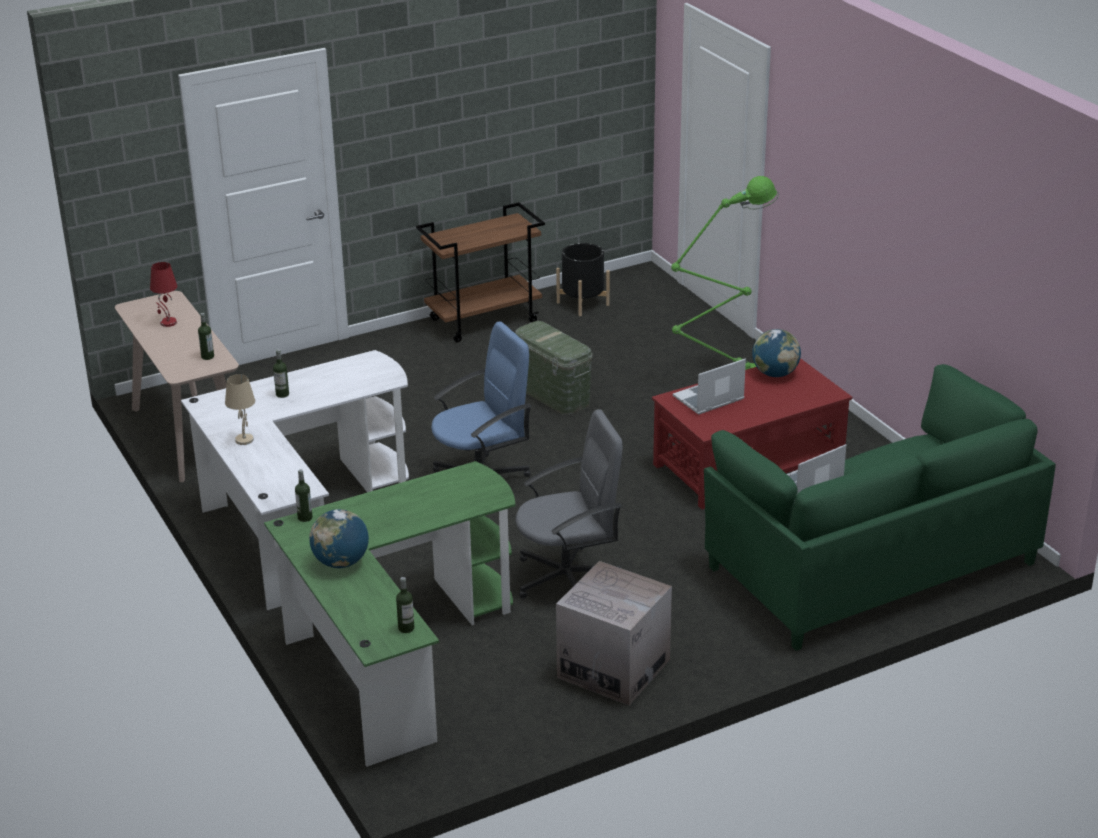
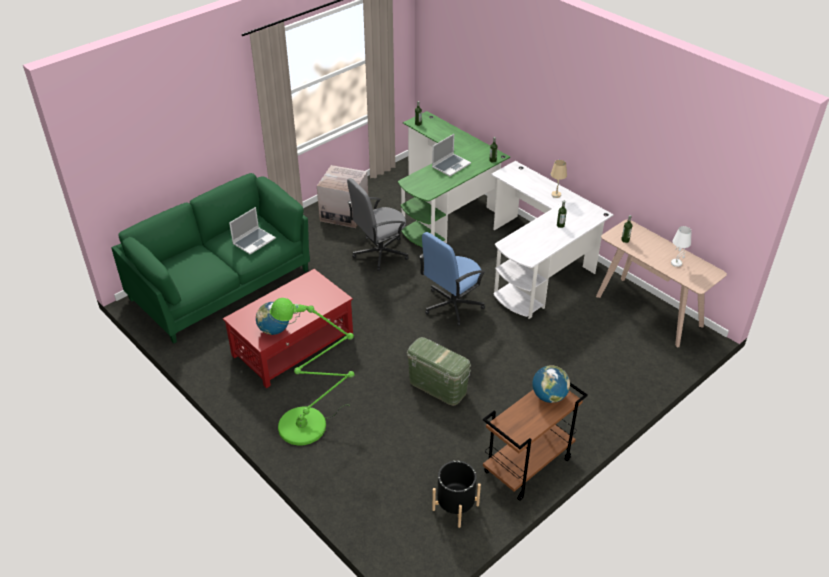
camera: 165 degrees right, 10 degrees up
red table lamp [150,262,177,327] -> white table lamp [671,226,691,267]
globe [309,509,369,568] -> globe moved to [532,365,570,403]
laptop [673,359,746,414] -> laptop moved to [432,134,471,176]

